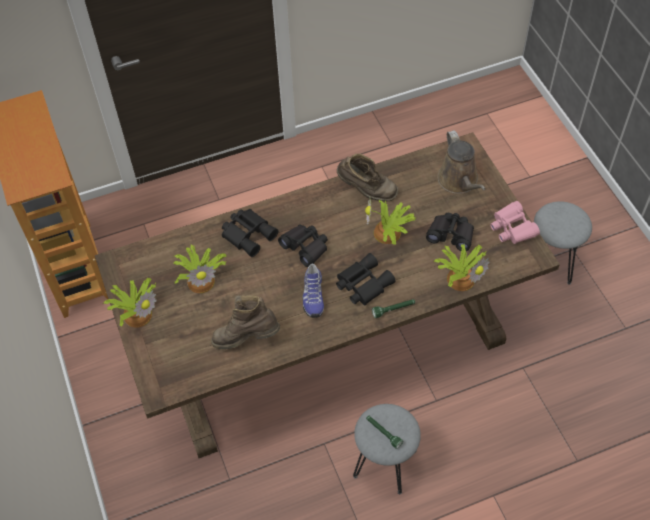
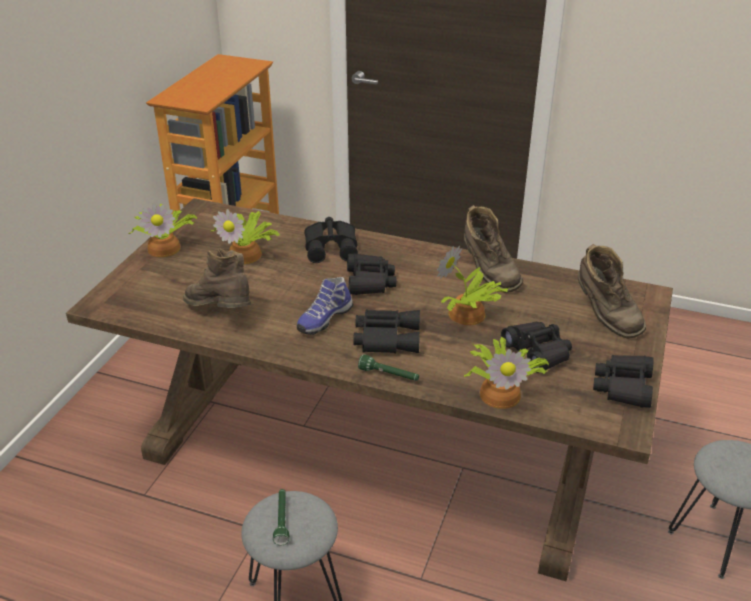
camera: 40 degrees right, 20 degrees down
brown watering can [437,130,486,194] -> brown boot [578,244,646,339]
pink binoculars [490,201,540,244] -> black binoculars [593,355,654,408]

